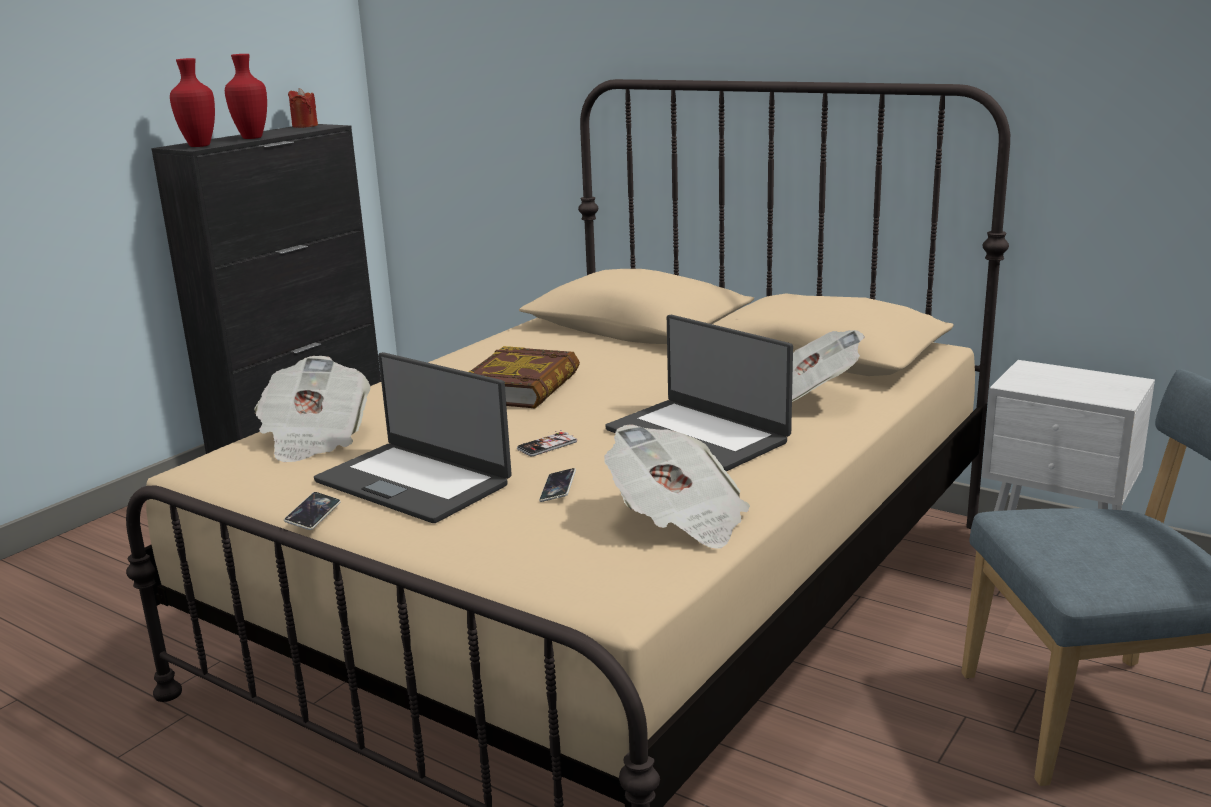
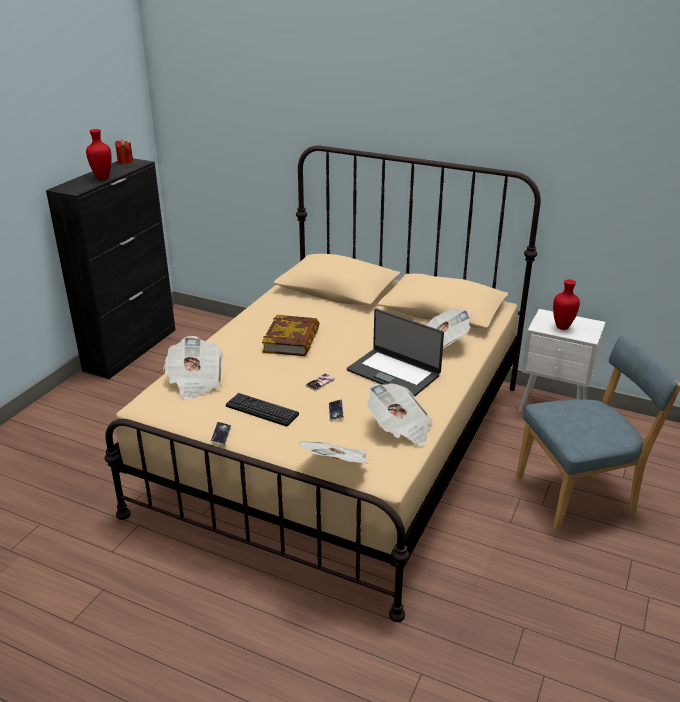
camera: 10 degrees left, 10 degrees up
red vase [170,58,215,147] -> red vase moved to [553,279,580,330]
laptop [314,352,512,523] -> keyboard [226,393,299,427]
none -> newspaper [299,441,369,464]

